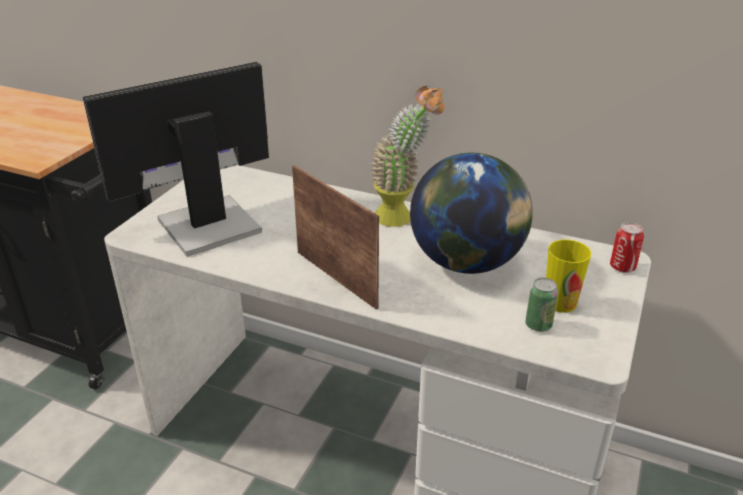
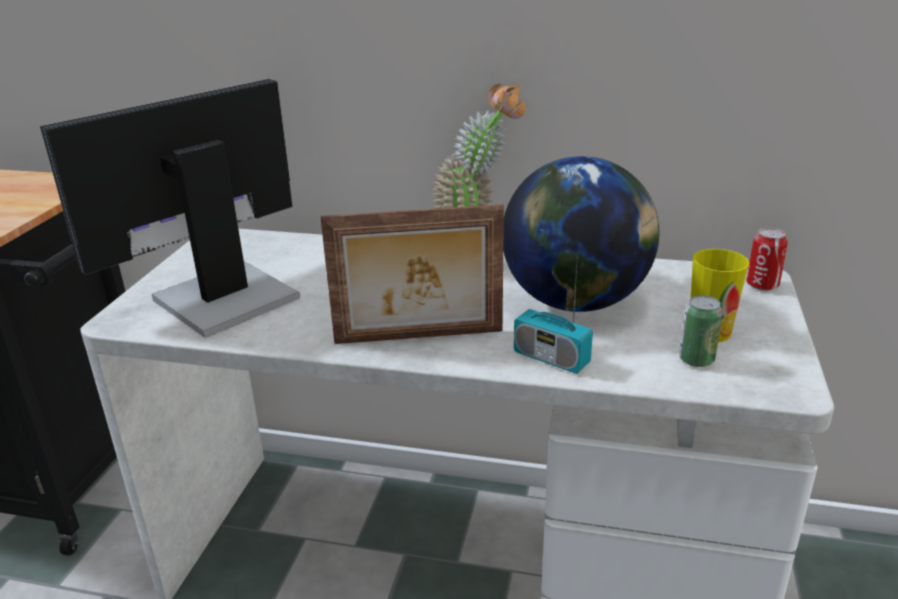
camera: 10 degrees left, 5 degrees down
picture frame [292,165,379,310] -> picture frame turned 135 degrees clockwise [321,204,504,344]
none -> radio [514,256,593,374]

